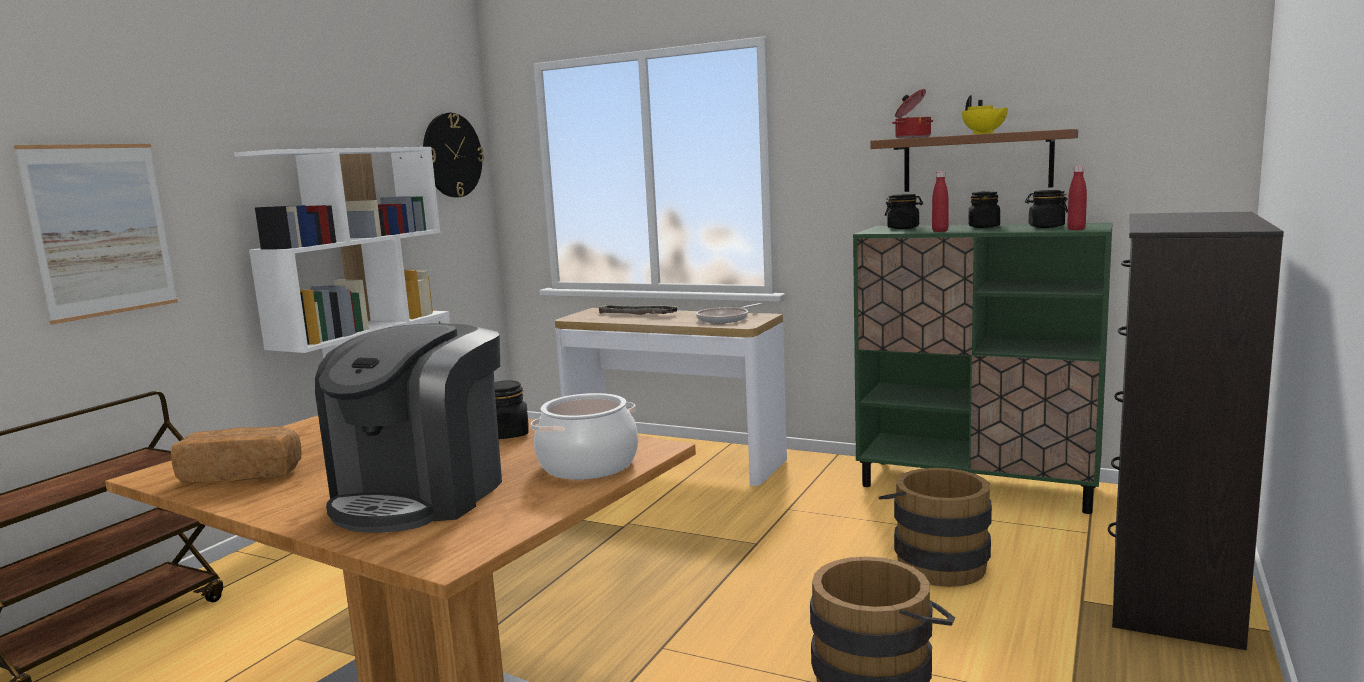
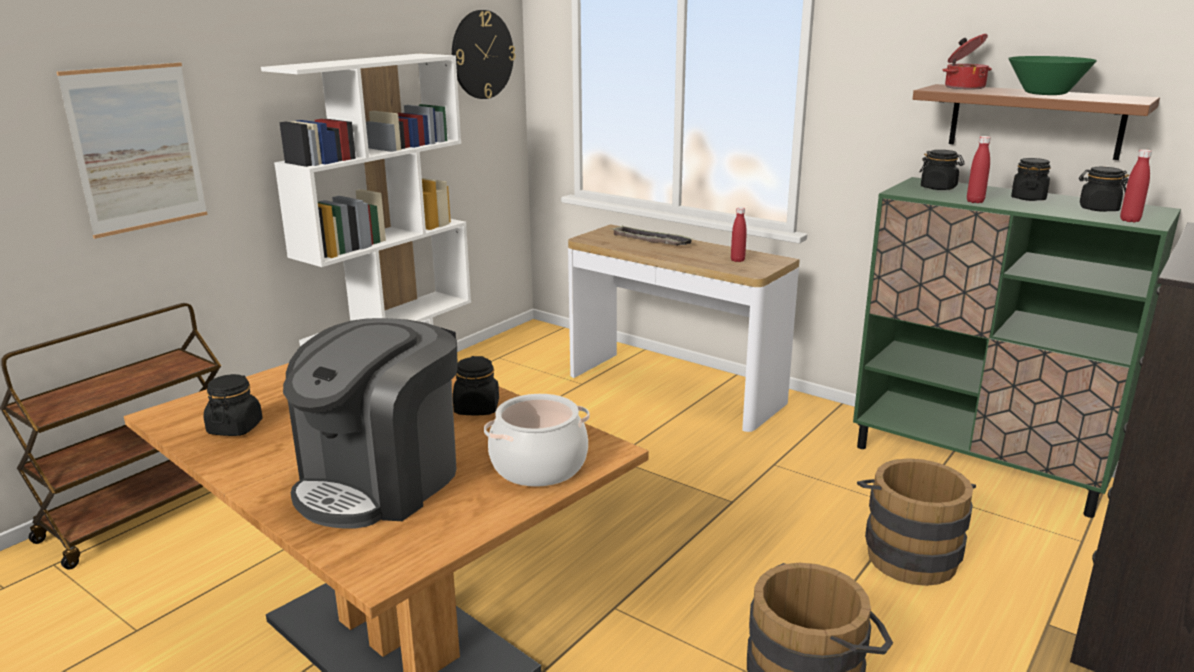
camera: 10 degrees right, 10 degrees up
bread [171,426,301,483] -> black jar [203,374,263,436]
frying pan [696,303,762,323] -> red bottle [731,207,747,262]
yellow teapot [961,95,1008,134] -> green bowl [1008,56,1097,95]

